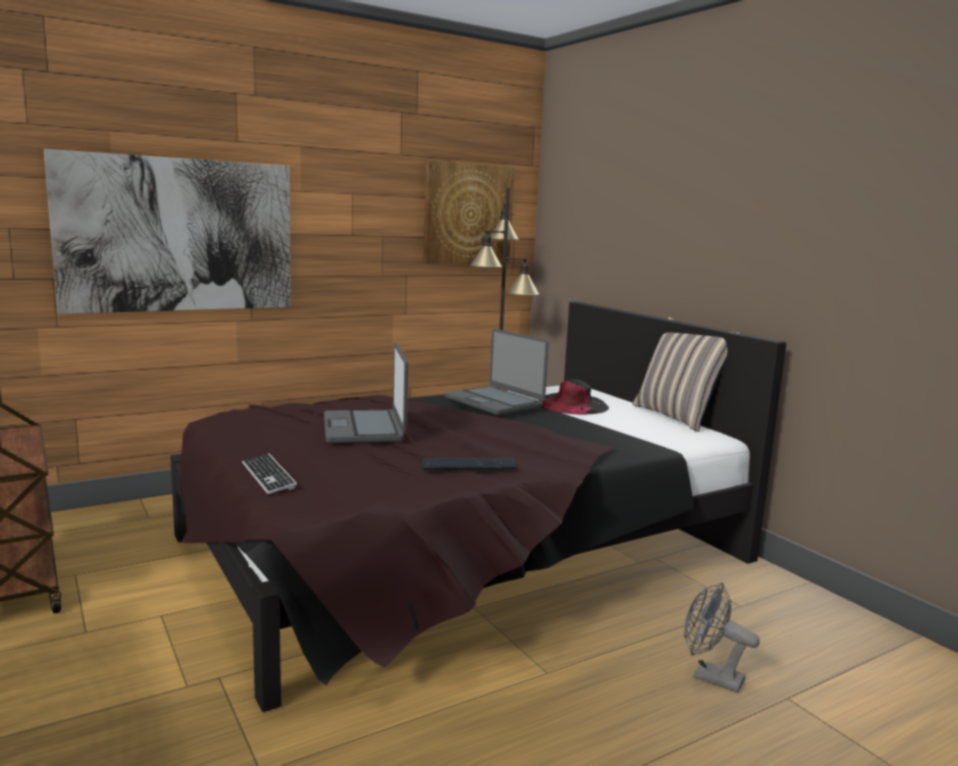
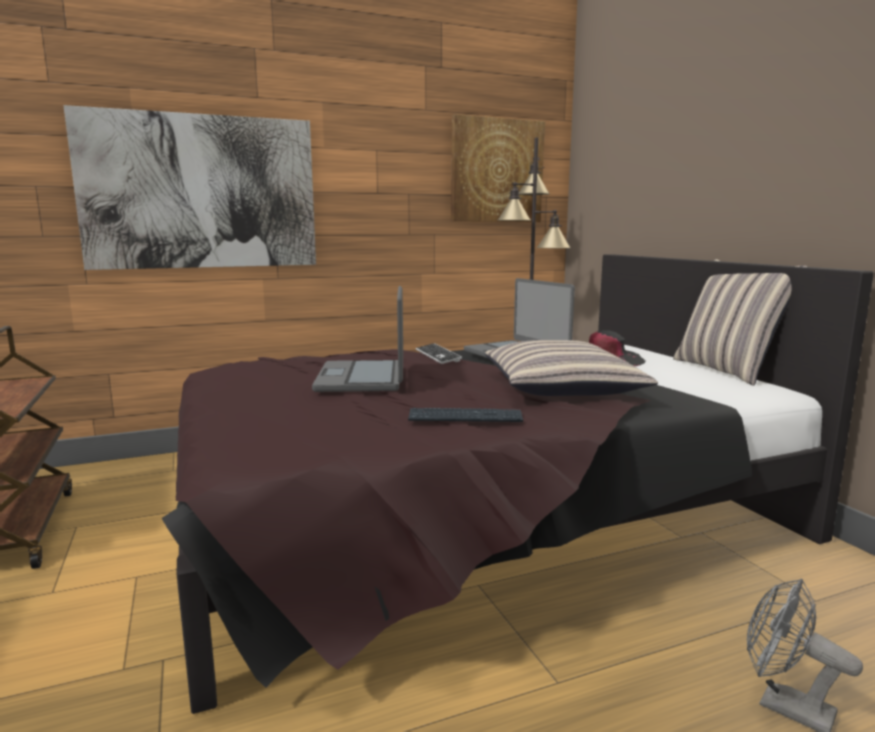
camera: 10 degrees right, 0 degrees up
keyboard [242,453,297,494] -> keyboard moved to [416,343,462,364]
none -> pillow [485,340,658,396]

